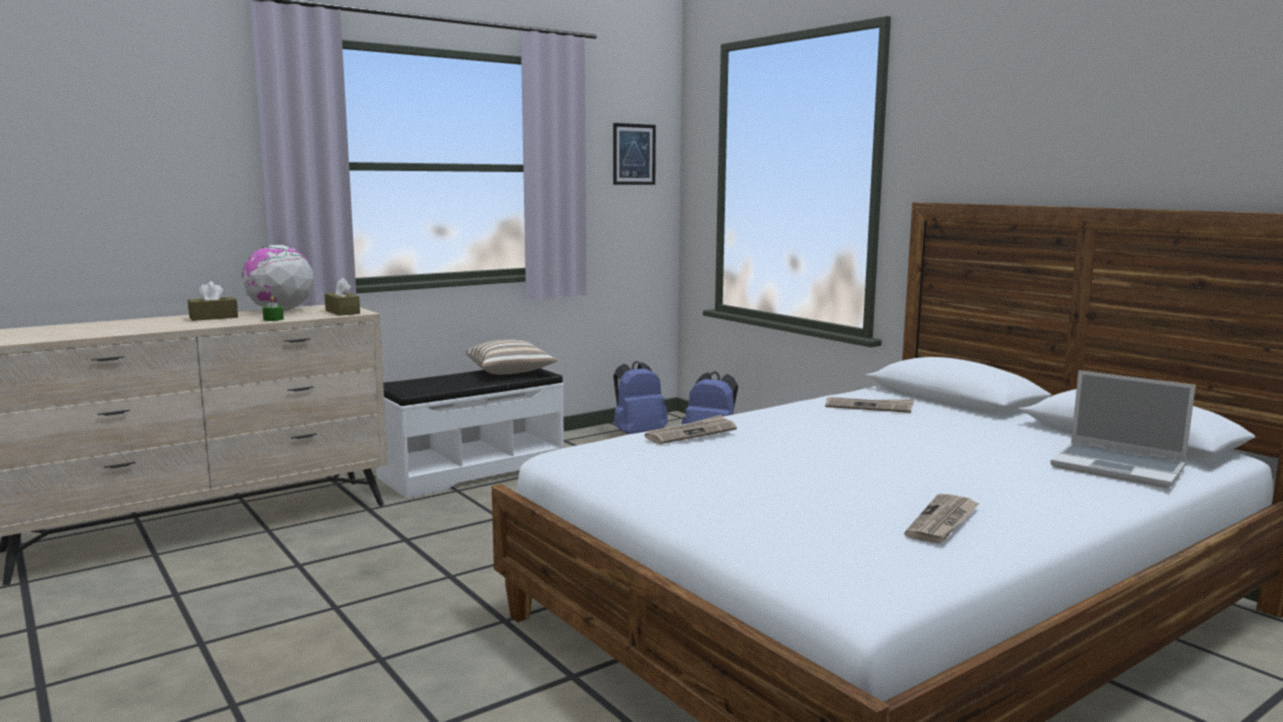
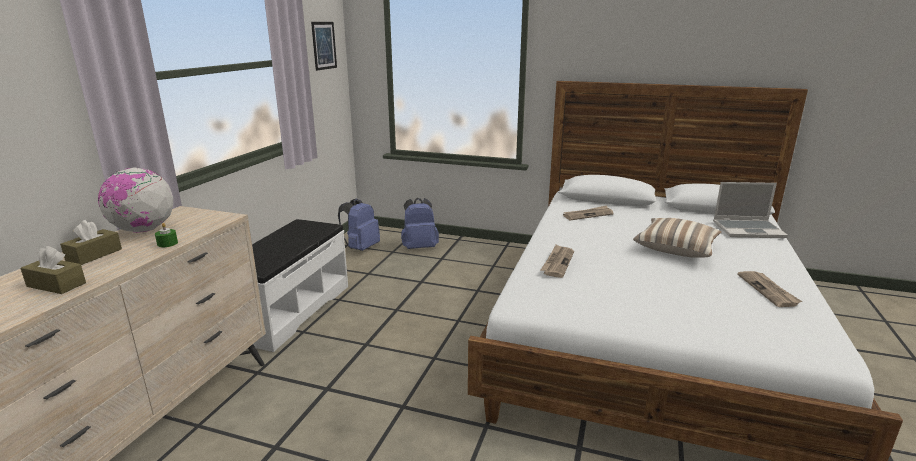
camera: 35 degrees left, 10 degrees up
brown tissue box [325,278,360,316] -> brown tissue box moved to [21,246,86,294]
pillow [466,339,558,375] -> pillow moved to [633,218,721,258]

